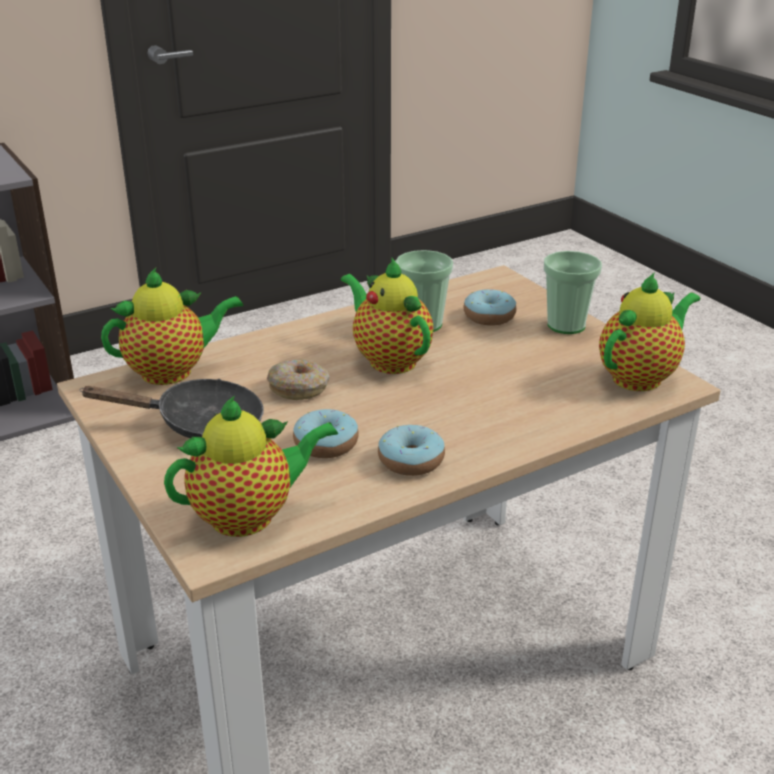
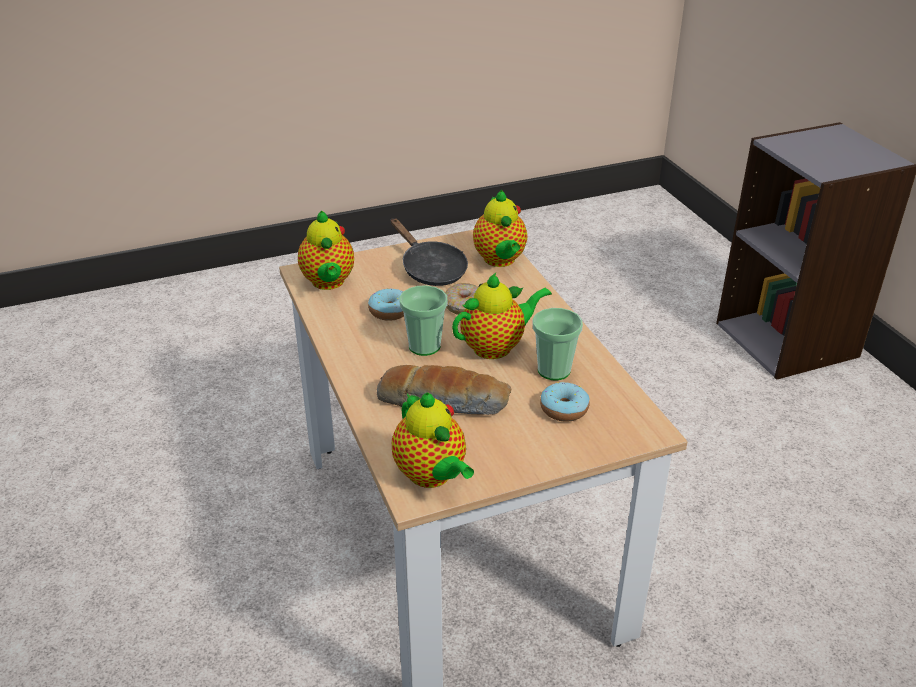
camera: 100 degrees right, 5 degrees up
black frying pan [80,379,264,438] -> black frying pan turned 45 degrees counterclockwise [391,218,468,286]
donut [378,425,445,476] -> none
cup [544,251,602,334] -> cup moved to [399,285,448,356]
none -> bread [377,365,511,415]

